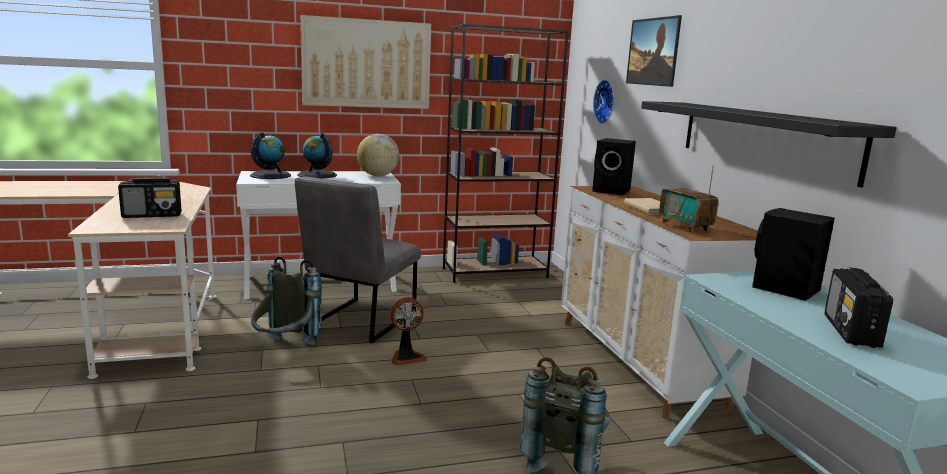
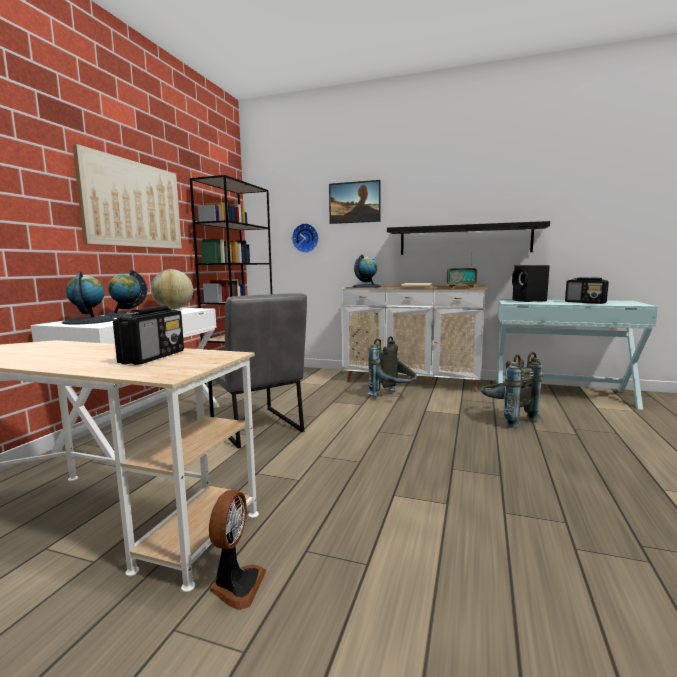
camera: 55 degrees left, 5 degrees down
grey backpack [251,256,322,345] -> grey backpack moved to [367,336,417,397]
fan [390,297,427,366] -> fan moved to [209,490,267,610]
black speaker [592,138,636,195] -> globe [353,254,381,288]

